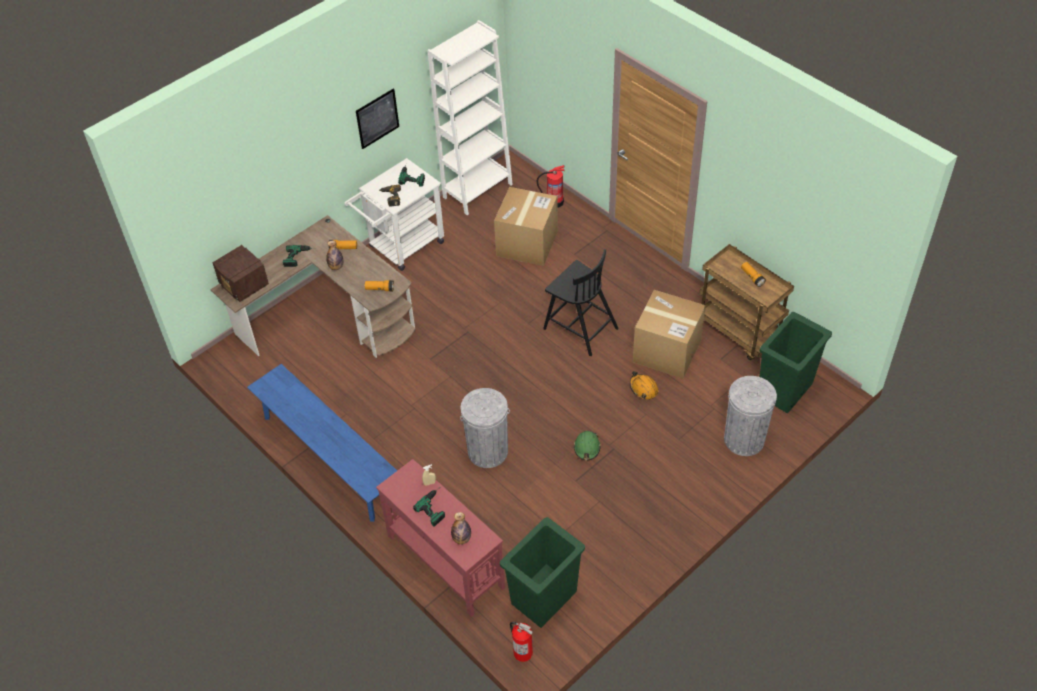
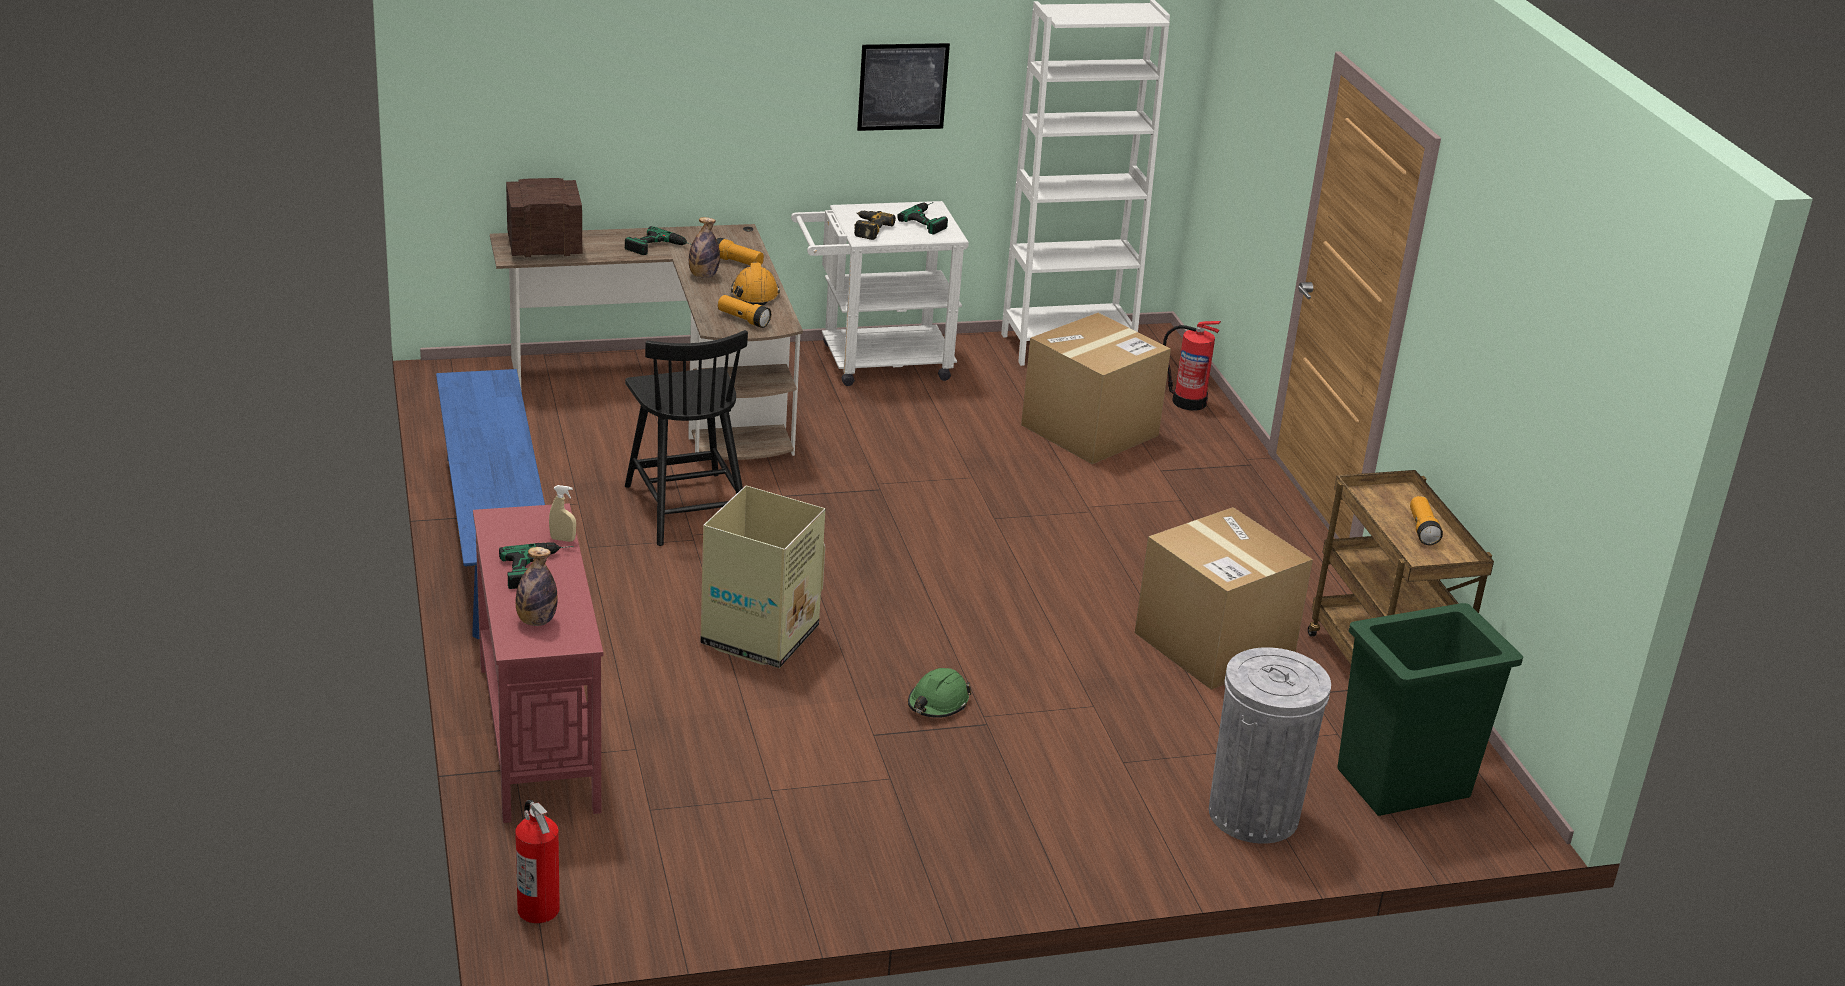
camera: 25 degrees right, 20 degrees down
radio [212,245,269,302] -> radio turned 90 degrees clockwise [506,178,582,257]
grey trash can [460,388,510,468] -> cardboard box [700,485,825,668]
green trash can [500,517,585,628] -> none
black chair [543,249,619,356] -> black chair moved to [625,330,748,546]
orange hard hat [630,371,658,400] -> orange hard hat moved to [731,262,780,306]

